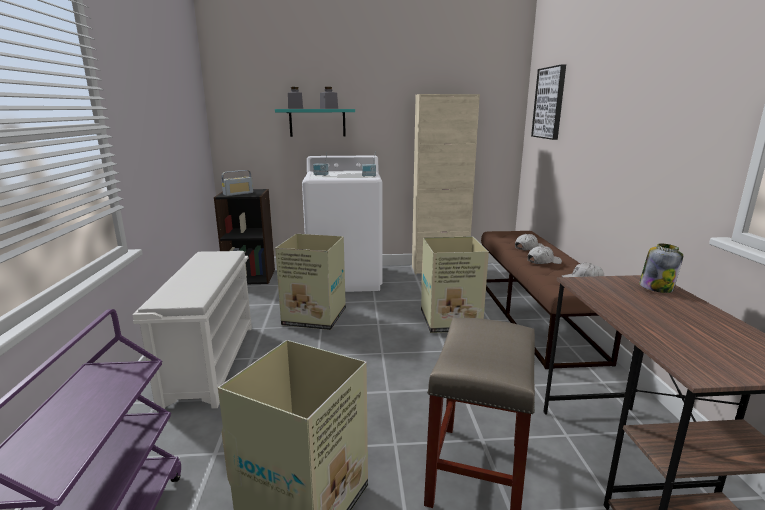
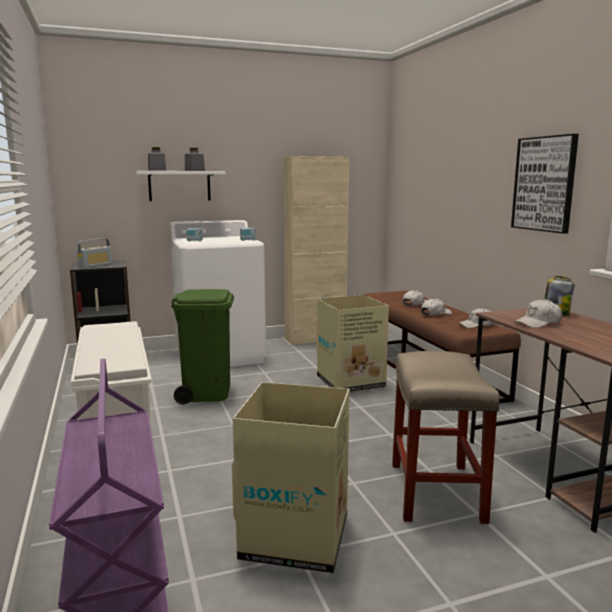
camera: 15 degrees left, 5 degrees down
turquoise shelf [275,109,355,137] -> white shelf [136,171,225,201]
cardboard box [275,234,346,330] -> green trash can [171,289,234,404]
picture [531,64,566,140] -> picture moved to [511,134,579,234]
none -> white cap [514,299,562,328]

